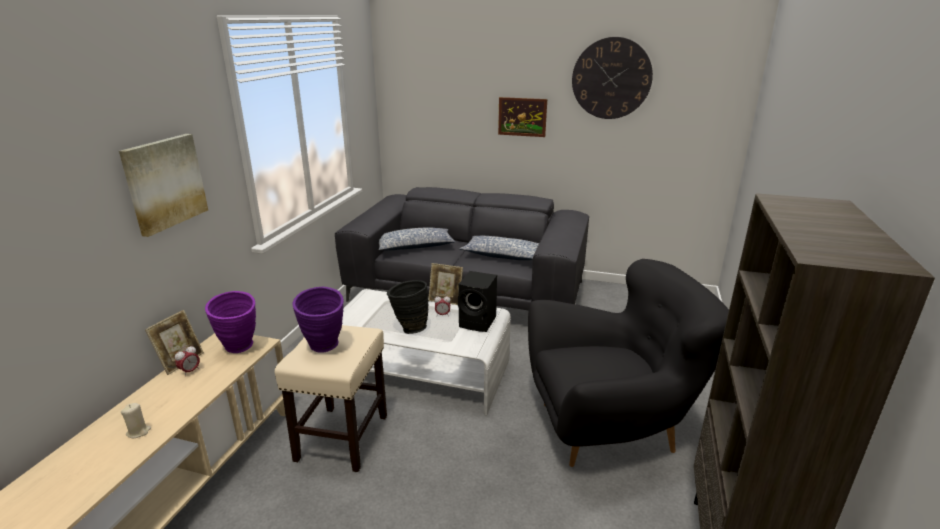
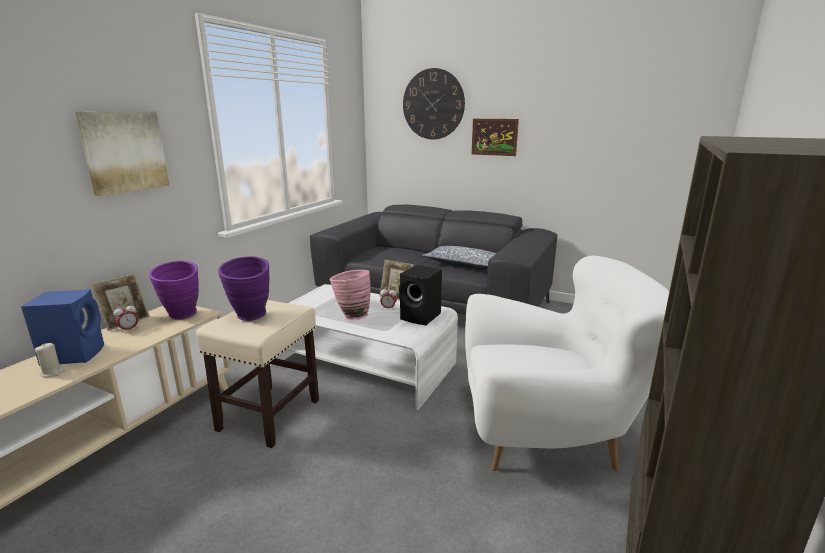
camera: 10 degrees right, 5 degrees down
pillow [379,228,455,250] -> none
black vase [387,280,428,334] -> pink vase [329,270,371,321]
black armchair [528,259,729,467] -> white armchair [465,256,669,471]
wall clock [572,37,653,119] -> wall clock moved to [403,68,465,140]
none -> blue speaker [21,289,104,366]

